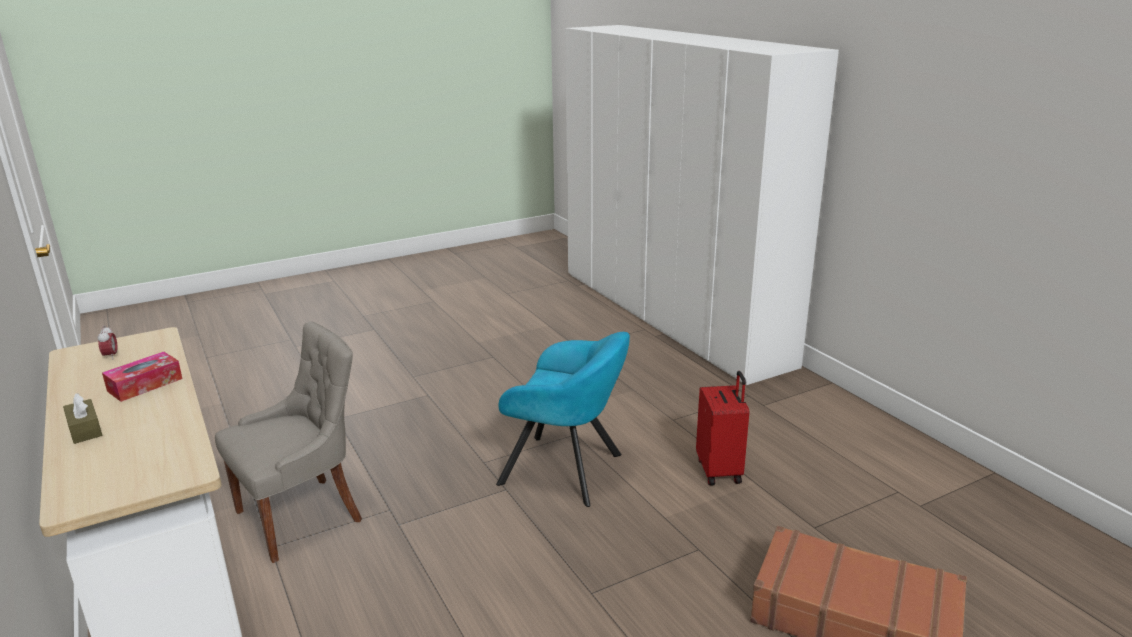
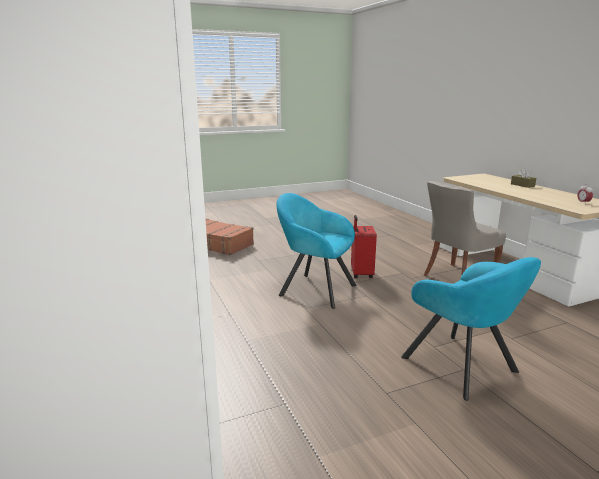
camera: 175 degrees left, 5 degrees down
tissue box [102,352,183,402] -> none
red suitcase [696,371,749,486] -> red suitcase moved to [351,215,377,278]
none -> turquoise armchair [401,257,541,401]

